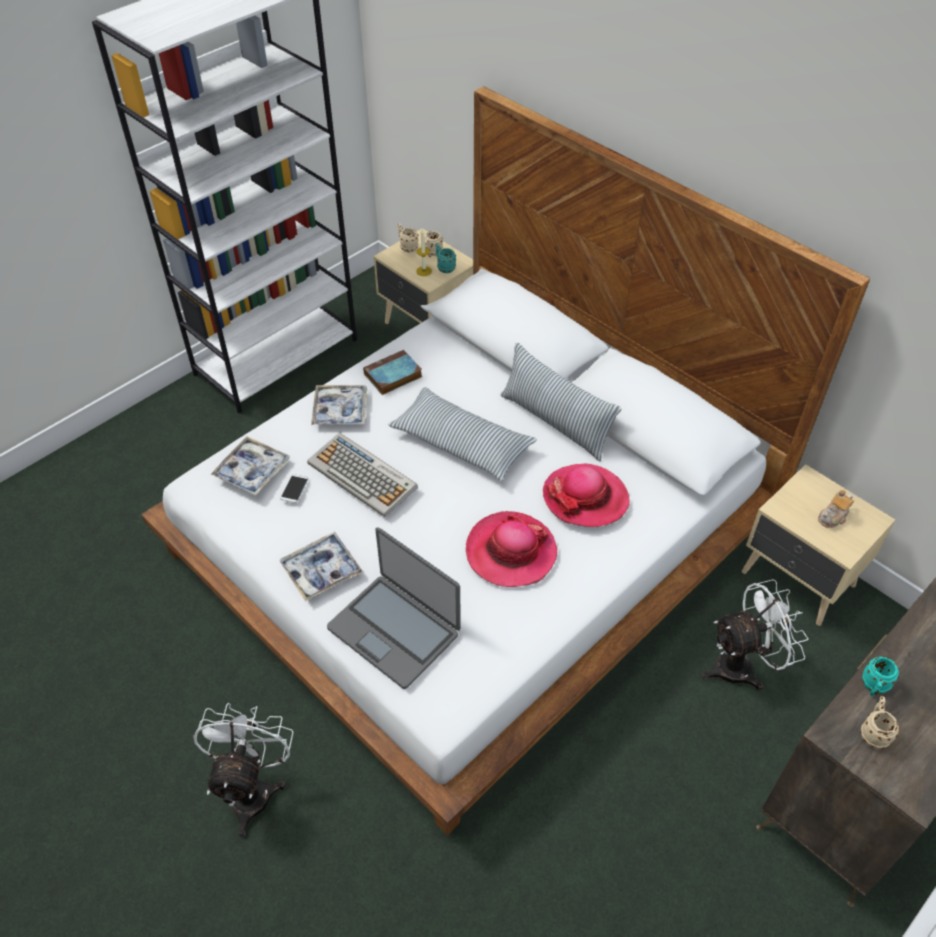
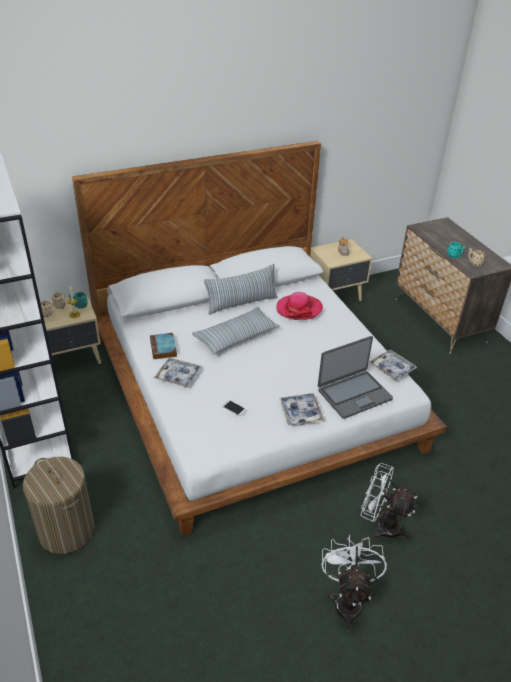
camera: 70 degrees left, 10 degrees down
tray [210,437,290,496] -> tray moved to [369,350,418,381]
keyboard [307,433,418,517] -> none
hat [466,511,558,587] -> none
white fan [702,579,809,691] -> white fan moved to [322,535,387,632]
none -> laundry basket [23,457,94,554]

